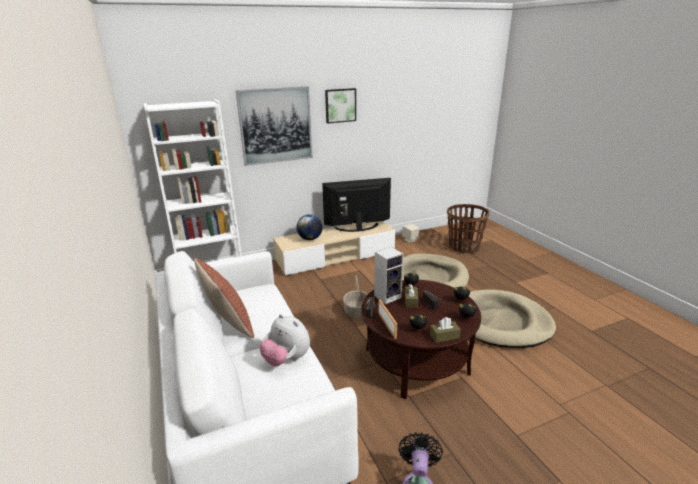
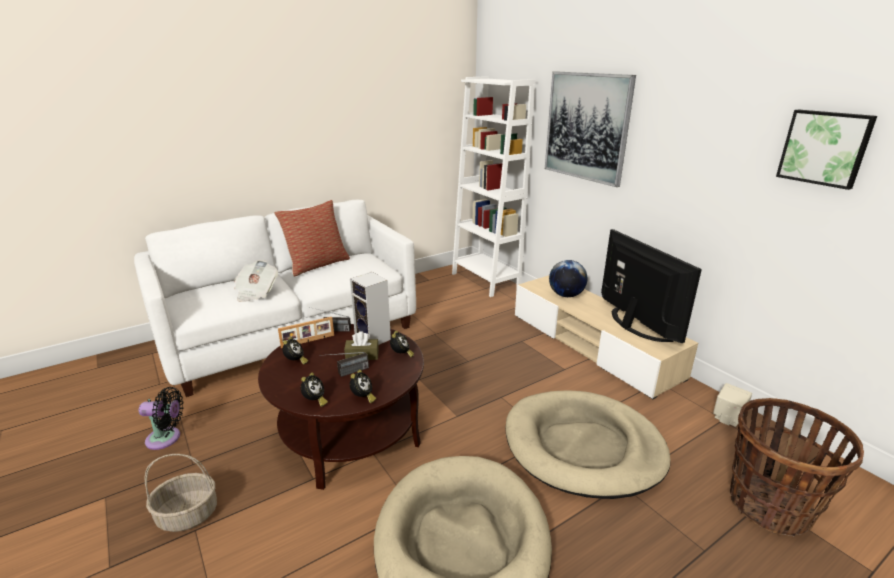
camera: 80 degrees right, 0 degrees up
plush toy [260,314,310,366] -> newspaper [234,260,278,302]
picture [325,88,356,124] -> picture moved to [776,109,877,190]
basket [343,275,368,318] -> basket moved to [144,454,217,532]
brown tissue box [430,317,461,343] -> none

